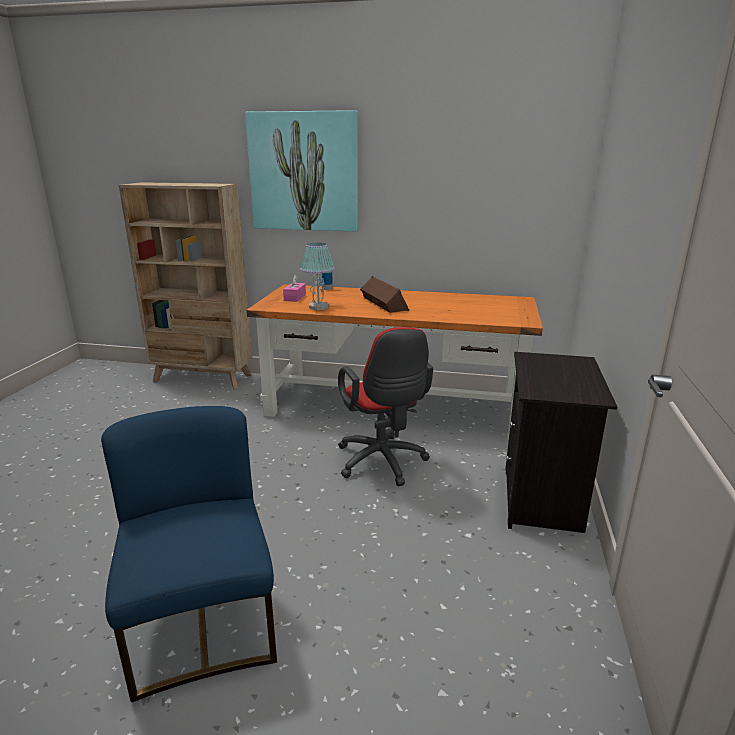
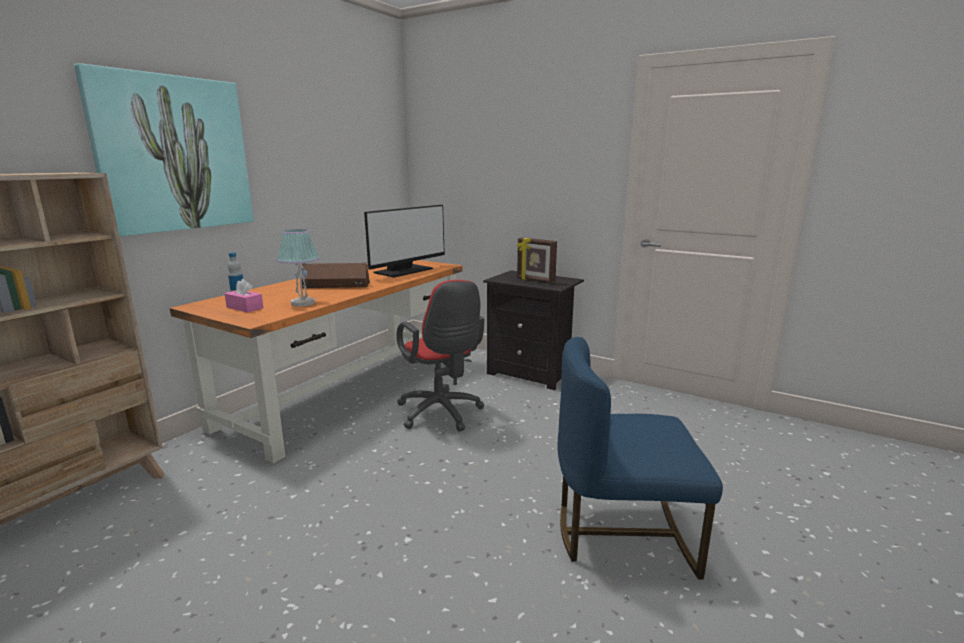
camera: 70 degrees left, 5 degrees down
red office chair [338,327,433,486] -> red office chair turned 60 degrees clockwise [396,280,485,431]
none -> monitor [364,205,445,278]
none -> picture frame [517,238,557,283]

